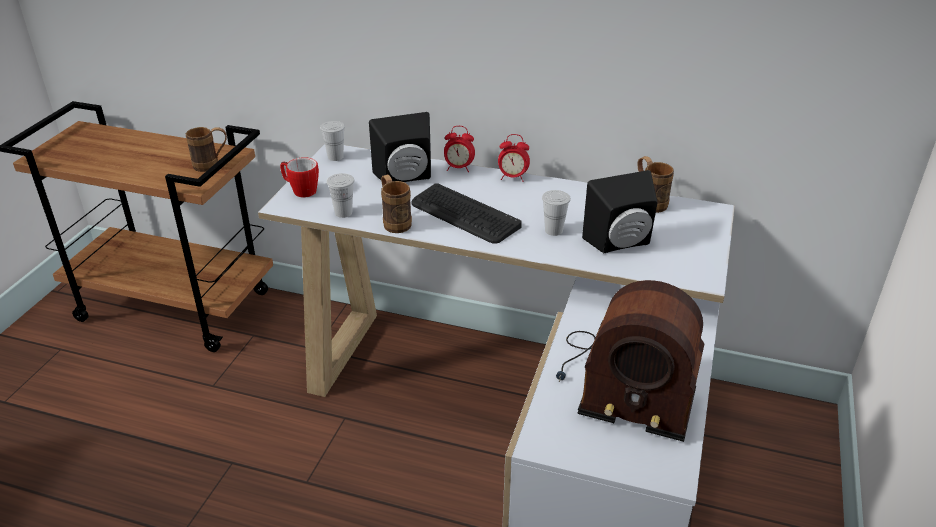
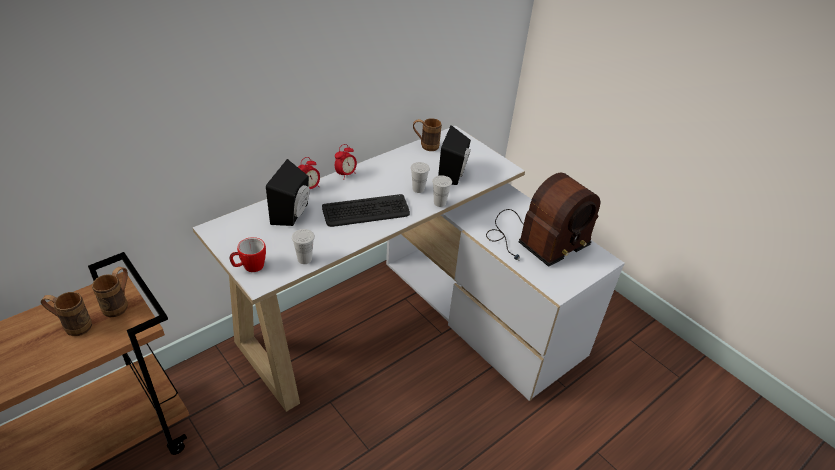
camera: 60 degrees left, 5 degrees up
white cup [320,121,345,161] -> white cup moved to [432,175,452,207]
brown mug [381,174,412,233] -> brown mug moved to [41,292,92,336]

